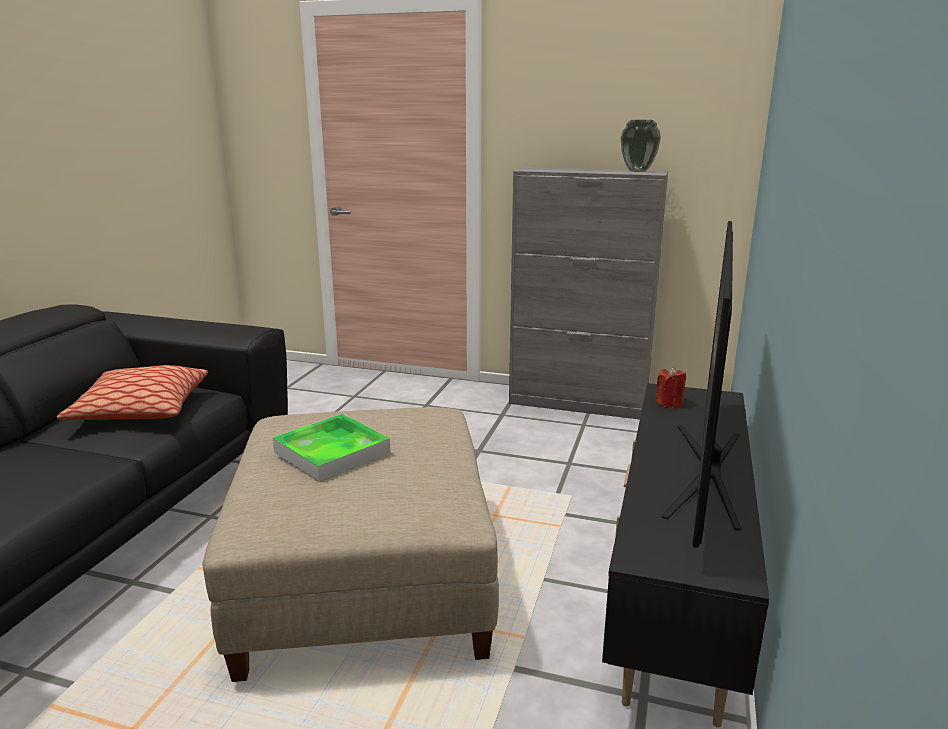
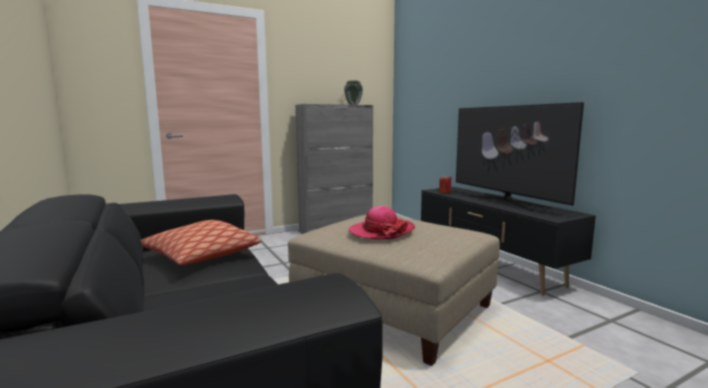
camera: 45 degrees left, 10 degrees down
tray [272,414,391,482] -> hat [349,206,416,240]

